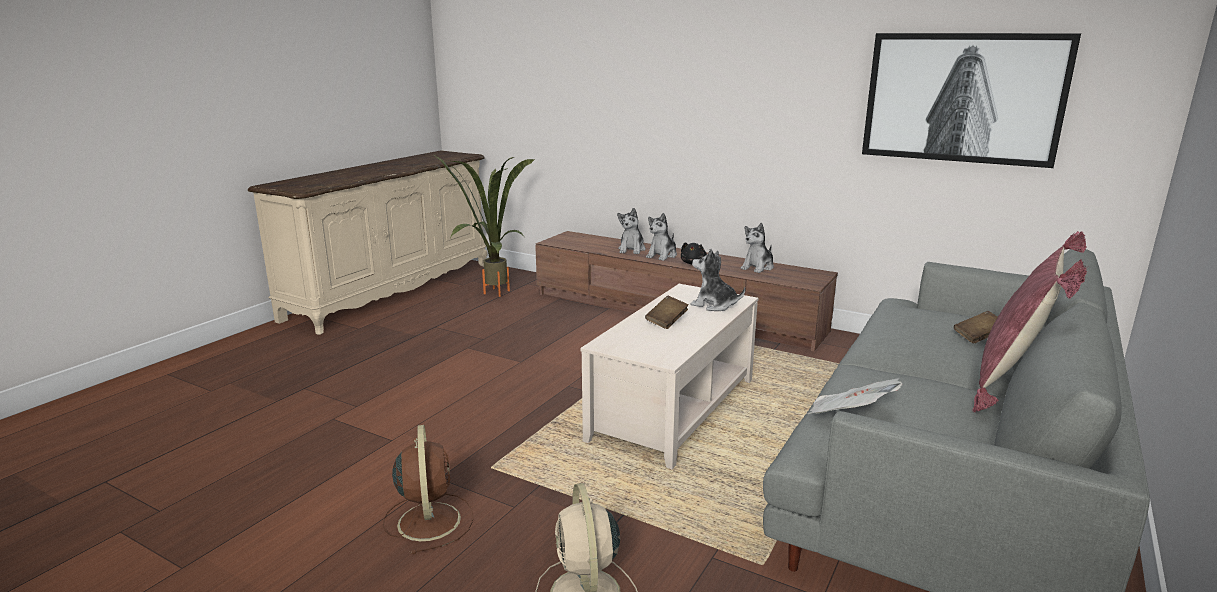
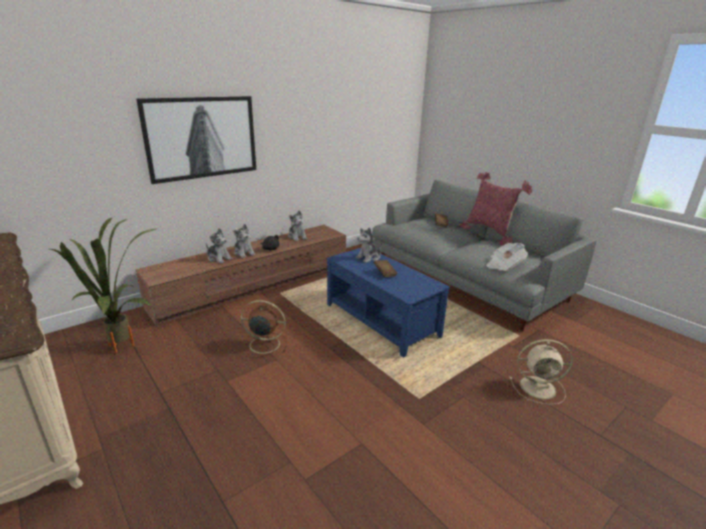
camera: 70 degrees left, 5 degrees up
brown fan [383,425,473,554] -> brown fan moved to [241,300,287,358]
beige coffee table [580,284,758,469] -> blue coffee table [327,248,450,358]
picture [862,33,1081,168] -> picture moved to [136,96,256,184]

